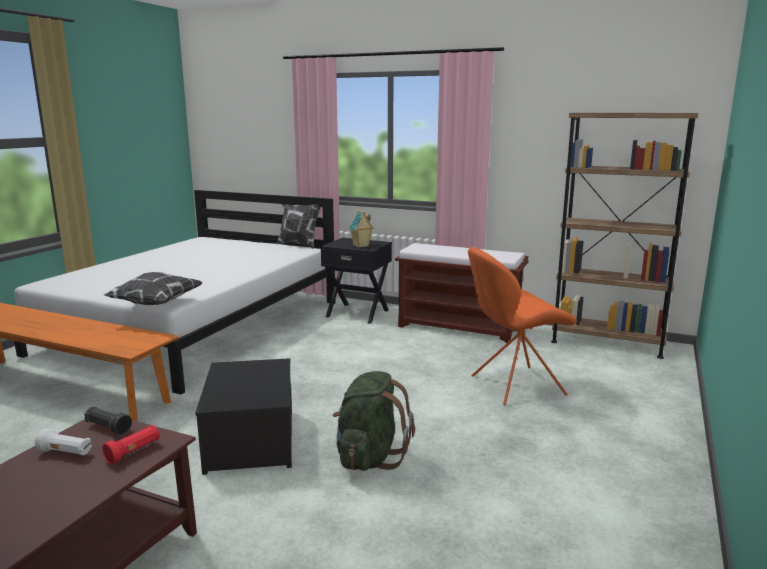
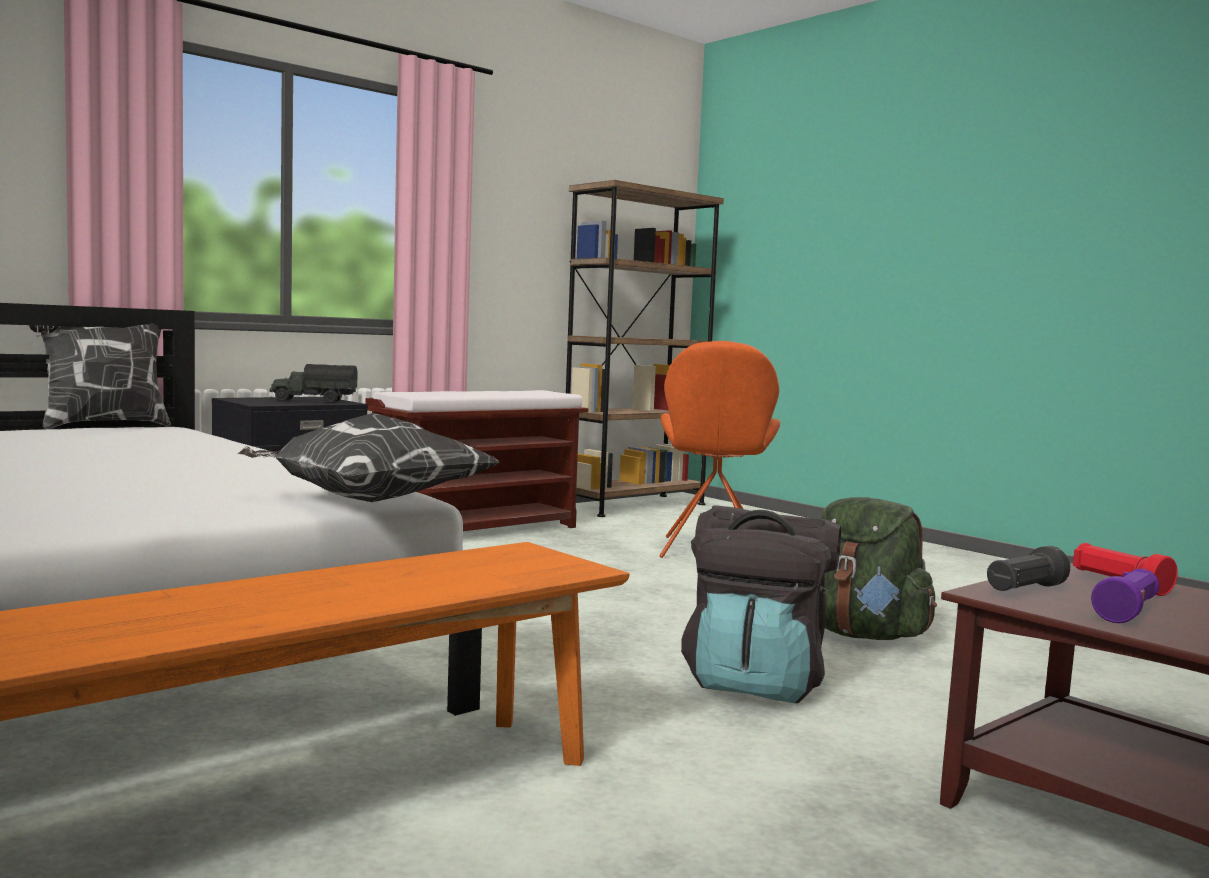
camera: 65 degrees left, 10 degrees down
white flashlight [35,429,92,455] -> purple flashlight [1091,569,1159,623]
storage box [195,358,292,475] -> black backpack [681,505,841,703]
toy house [349,210,374,248] -> toy truck [270,364,358,403]

